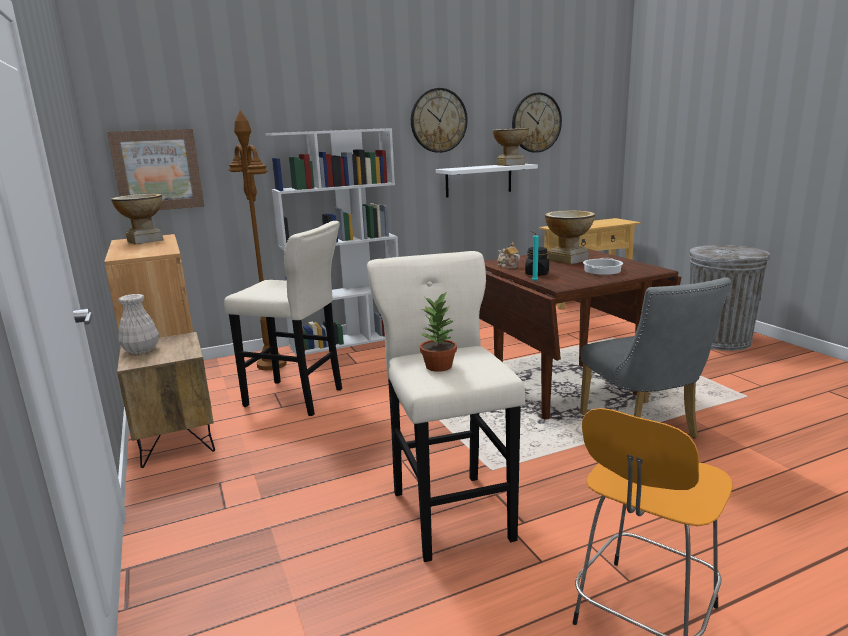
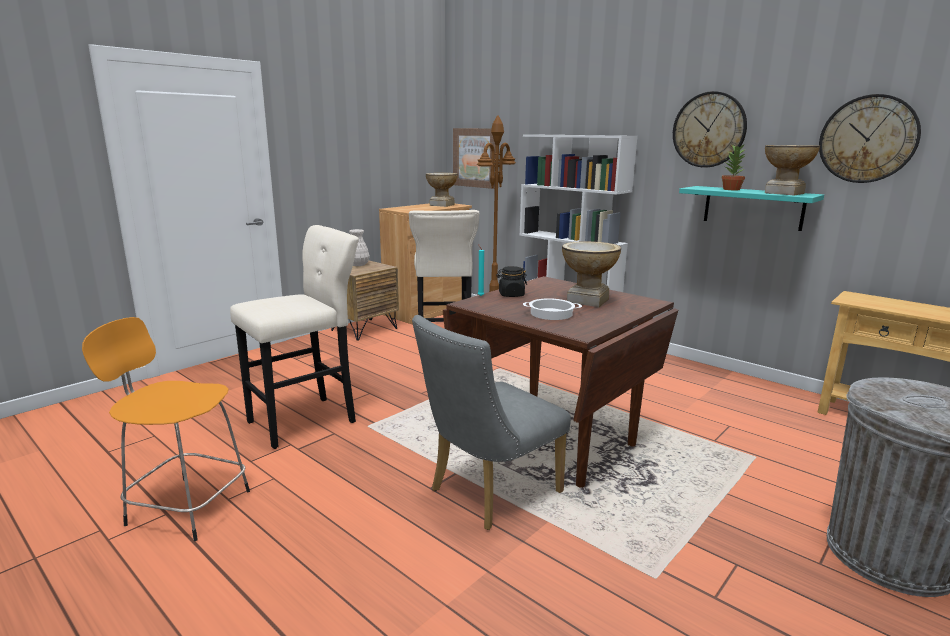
camera: 65 degrees right, 0 degrees up
potted plant [420,291,457,372] -> potted plant moved to [721,143,746,190]
white shelf [436,164,538,198] -> turquoise shelf [679,186,824,231]
teapot [498,242,520,268] -> none

